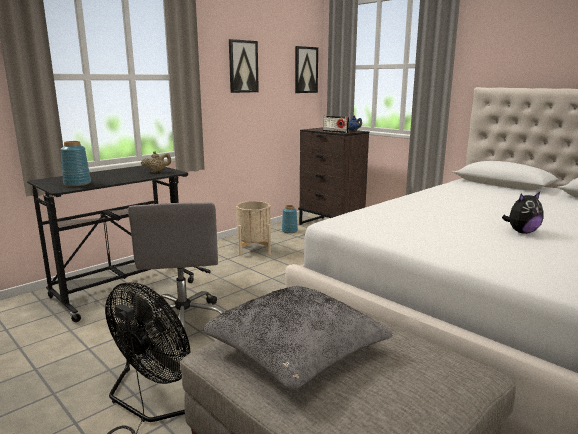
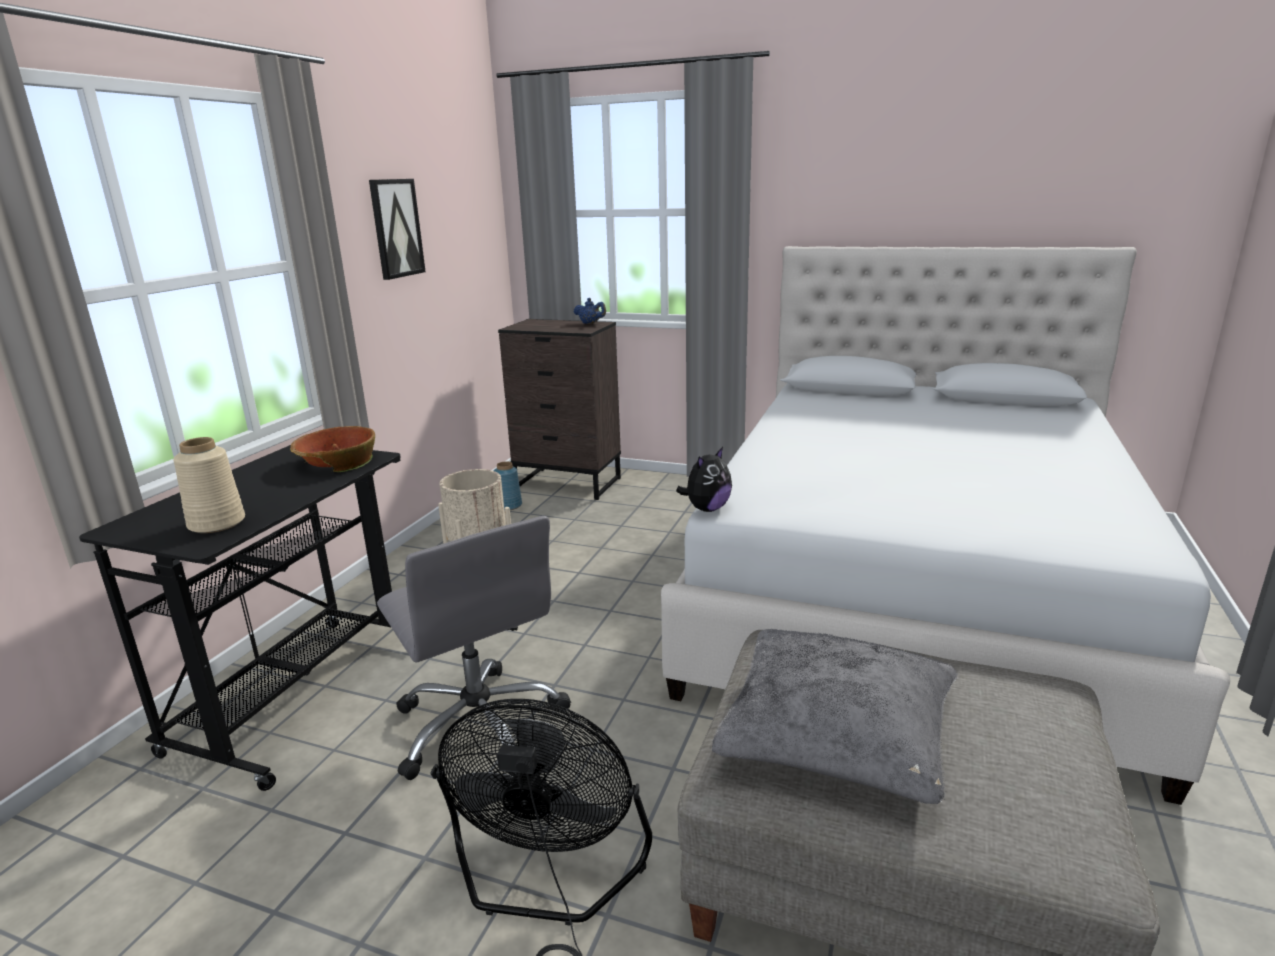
camera: 25 degrees left, 5 degrees up
blue vase [61,141,91,186] -> beige vase [173,437,245,533]
beige teapot [141,151,171,173] -> bowl [290,426,375,472]
picture [295,46,318,93] -> none
radio [323,116,349,133] -> none
plush toy [502,192,543,234] -> plush toy moved to [676,447,732,512]

